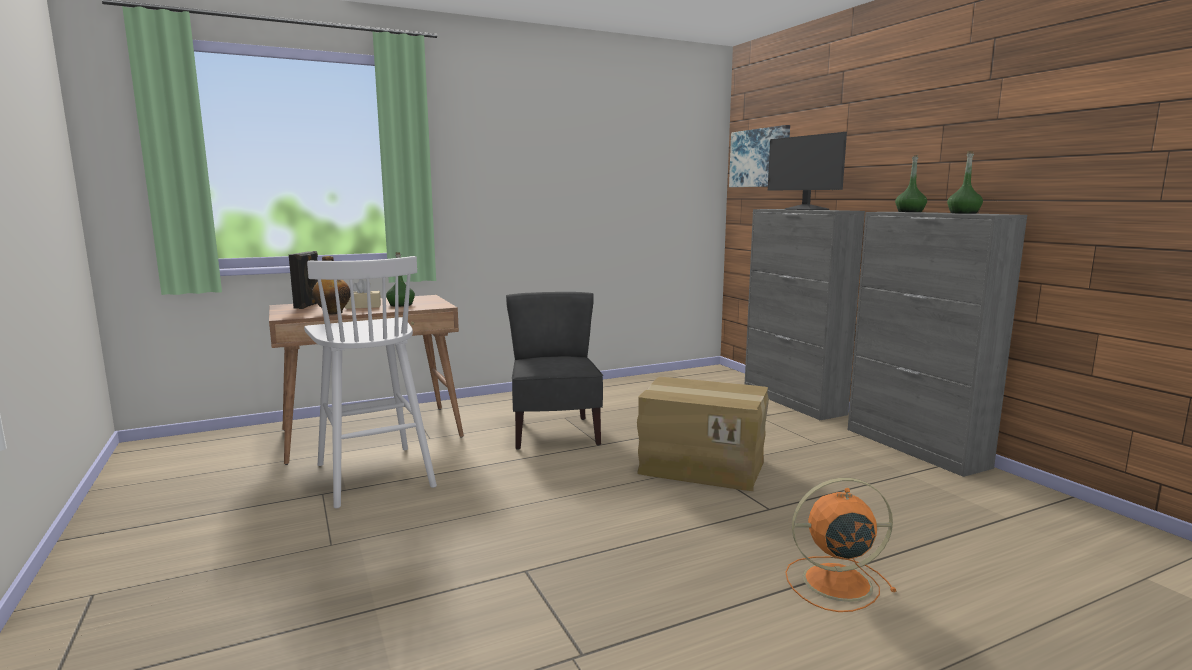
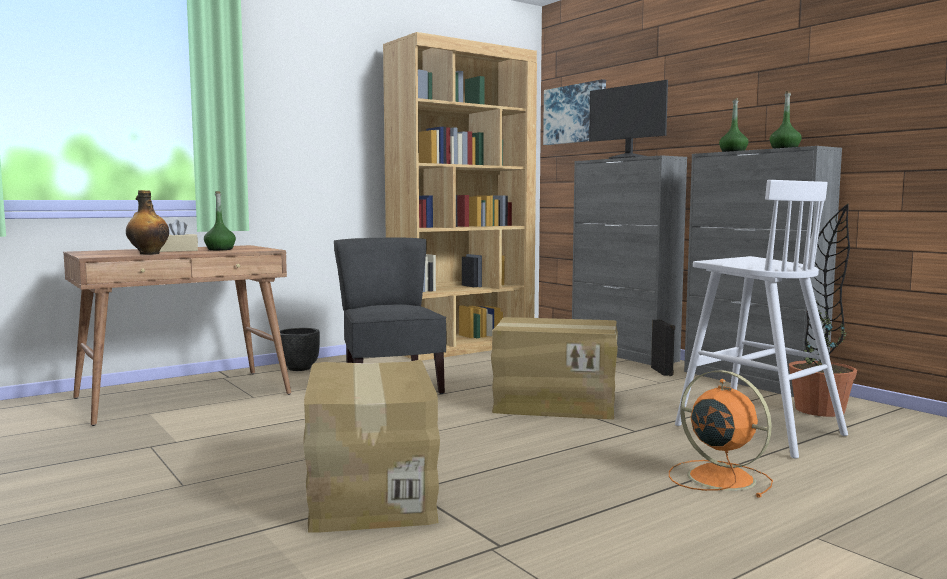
camera: 10 degrees left, 5 degrees down
black speaker [289,251,318,309] -> black speaker moved to [651,319,675,376]
white stool [304,256,437,508] -> white stool moved to [675,180,848,459]
orange fan [785,478,897,612] -> orange fan turned 60 degrees clockwise [669,370,773,498]
none -> black planter [280,328,320,371]
none -> cardboard box [303,360,440,533]
none -> brown bookcase [383,32,537,361]
none -> potted plant [789,204,857,417]

